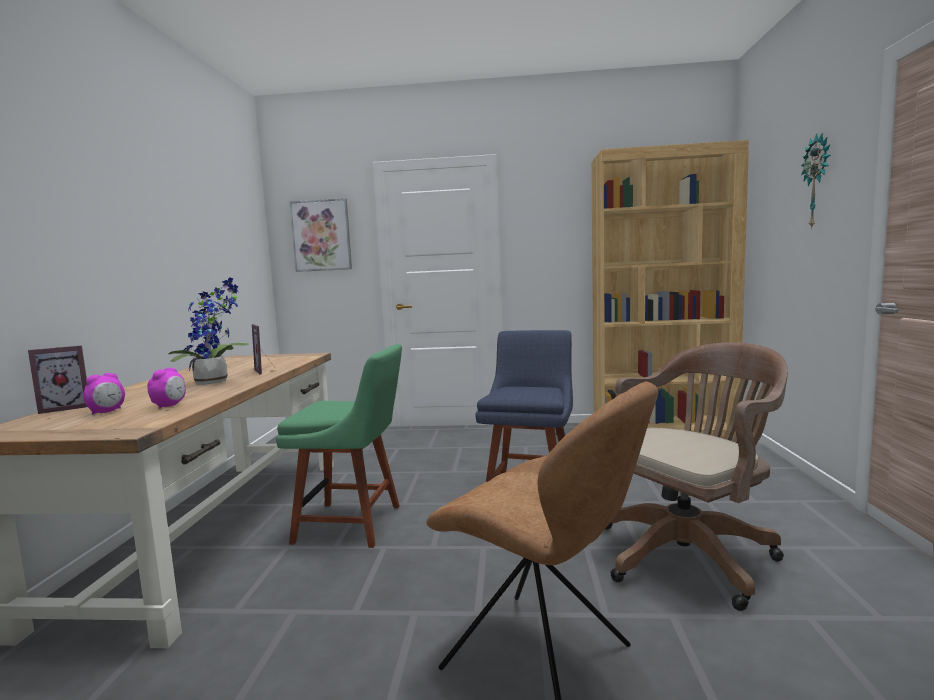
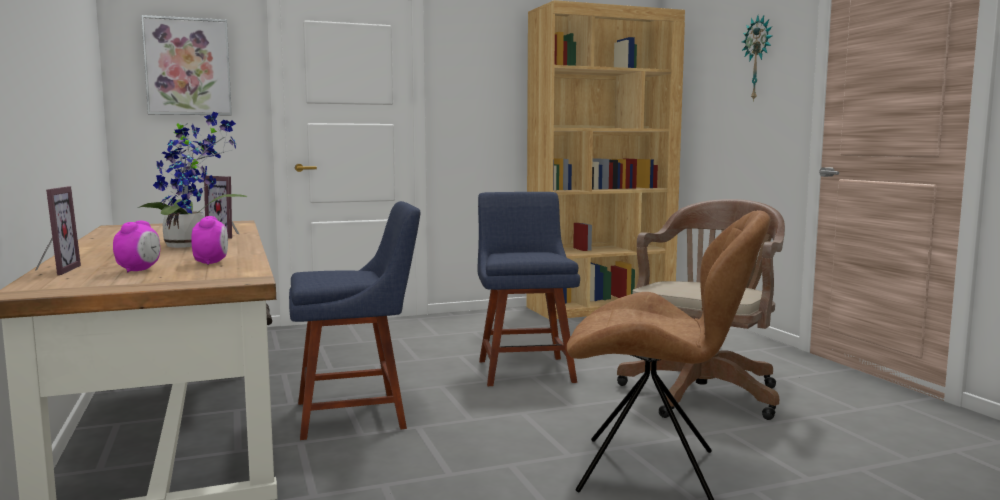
camera: 25 degrees left, 0 degrees up
picture frame [28,345,87,414] -> picture frame turned 45 degrees counterclockwise [35,186,81,275]
green chair [276,344,402,548] -> blue chair [289,201,420,440]

